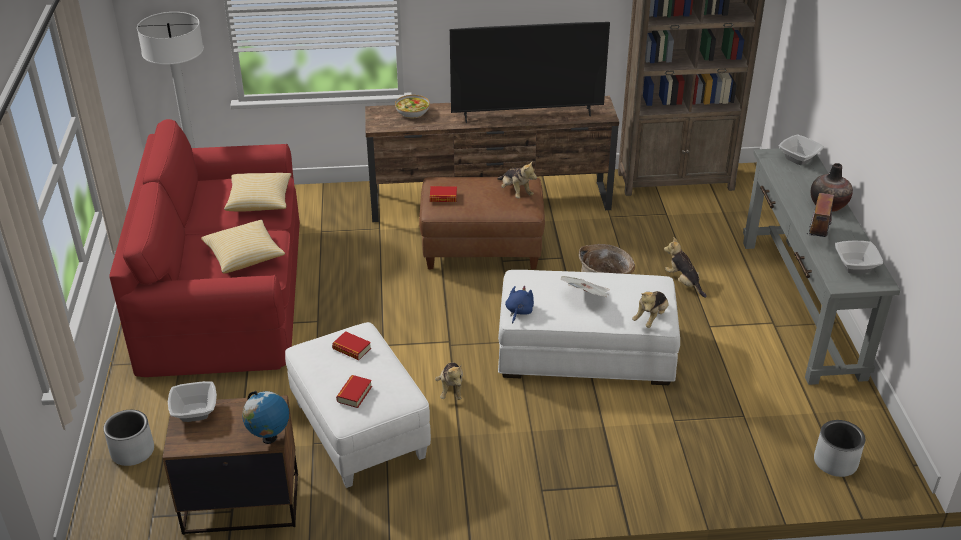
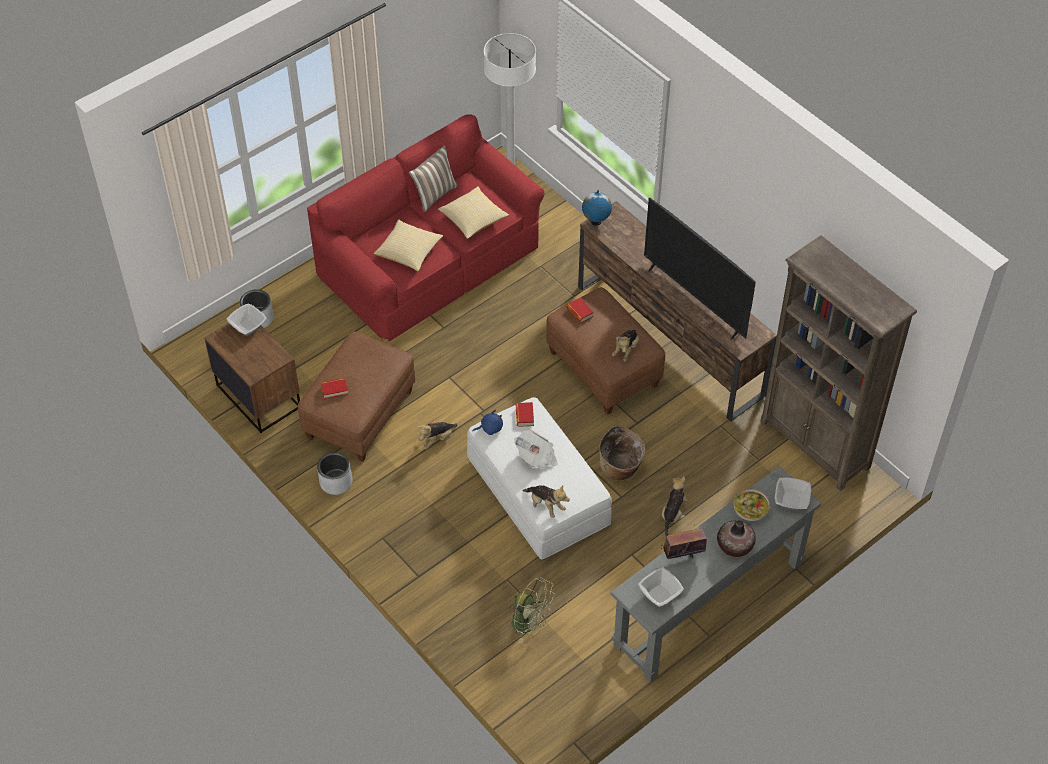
camera: 55 degrees right, 15 degrees up
globe [242,391,289,444] -> globe moved to [582,190,612,225]
white ottoman [285,322,431,488] -> brown ottoman [298,332,415,462]
book [332,331,371,360] -> book moved to [516,402,534,427]
bowl [395,95,430,118] -> bowl moved to [734,489,770,521]
plush toy [632,291,669,328] -> plush toy turned 135 degrees counterclockwise [523,485,570,518]
grey planter [814,420,865,477] -> grey planter moved to [317,452,353,495]
none -> pillow [409,145,458,213]
none -> green fan [509,577,555,643]

